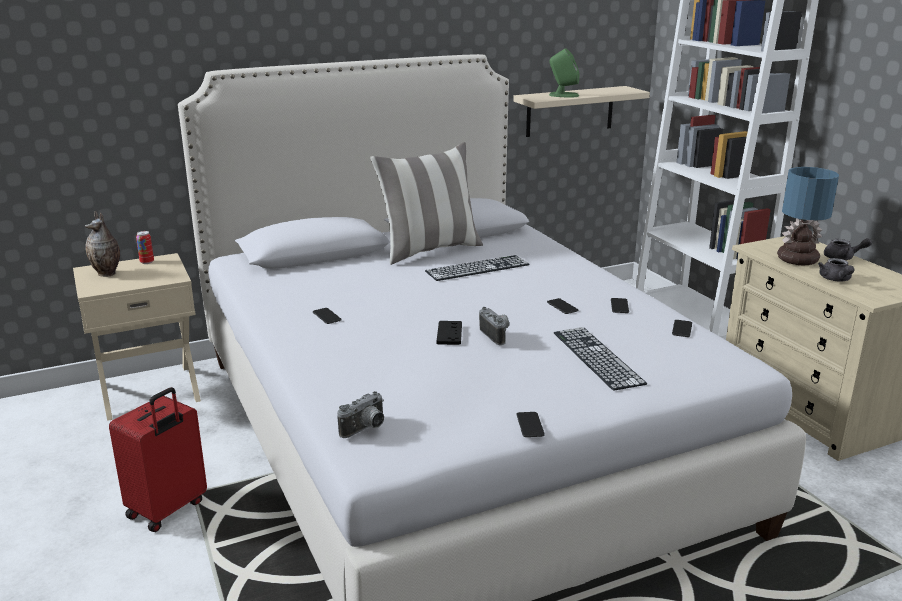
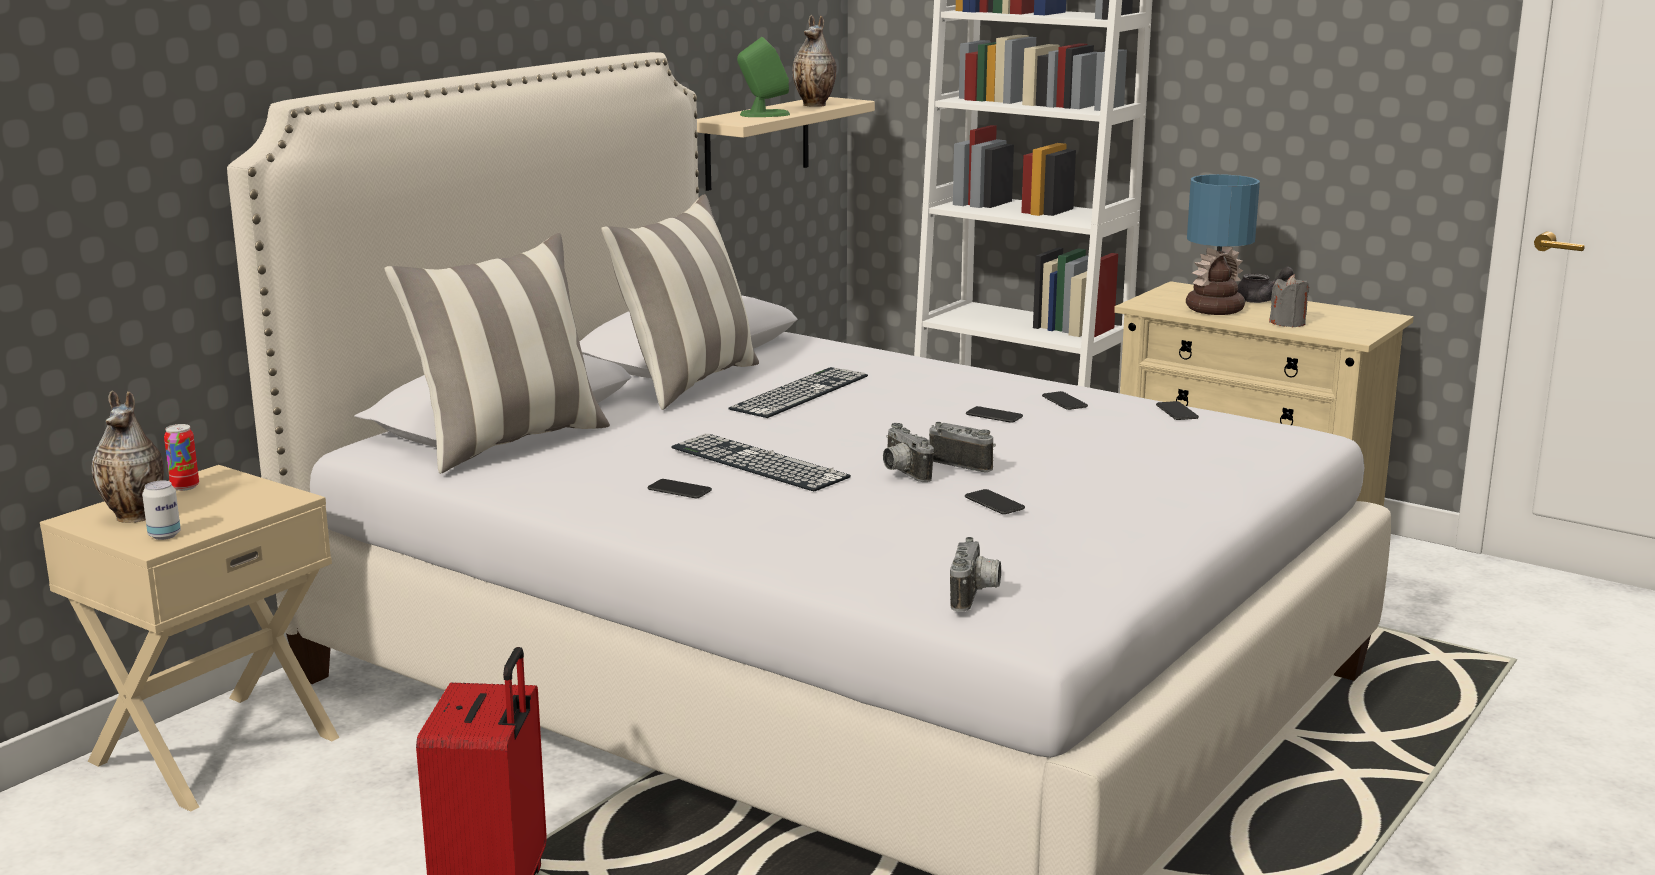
camera: 30 degrees left, 5 degrees down
black game controller [437,321,462,345] -> camera [883,423,934,482]
phone [516,412,545,437] -> phone moved to [965,489,1025,514]
keyboard [554,327,647,391] -> keyboard moved to [672,434,851,491]
grey teapot [818,258,855,282] -> grey candle [1269,274,1309,327]
none -> can [142,481,181,540]
none -> pillow [385,233,610,474]
none -> vase [792,15,836,107]

